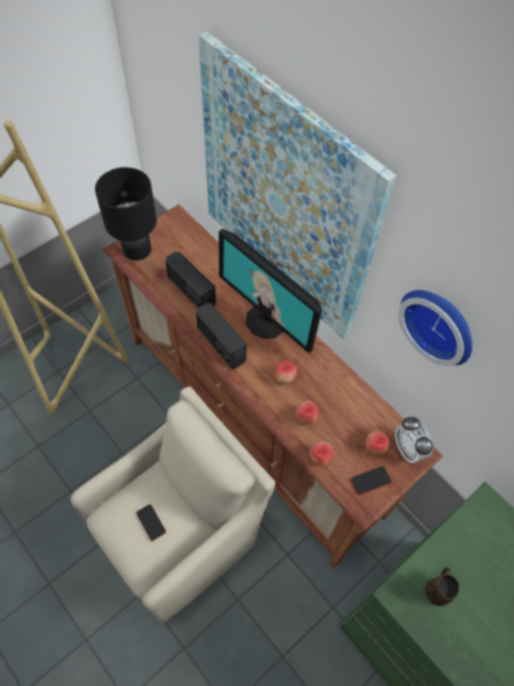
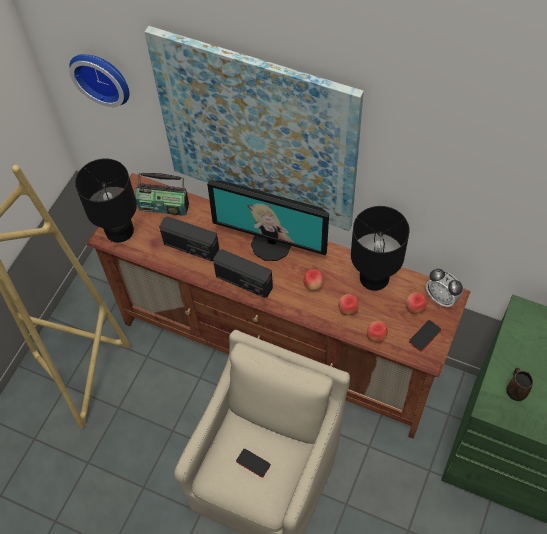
camera: 20 degrees left, 0 degrees up
wall clock [398,290,473,366] -> wall clock moved to [69,54,130,107]
none -> radio [135,172,189,215]
none -> black table lamp [351,206,410,291]

